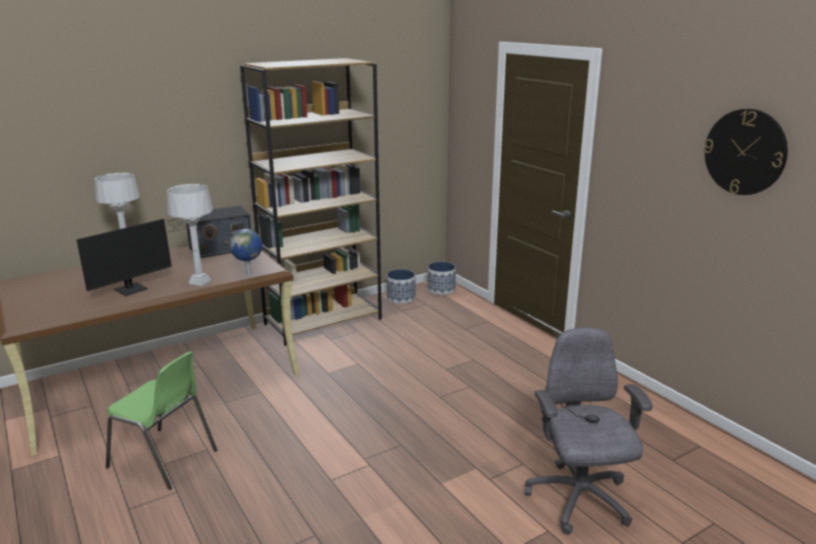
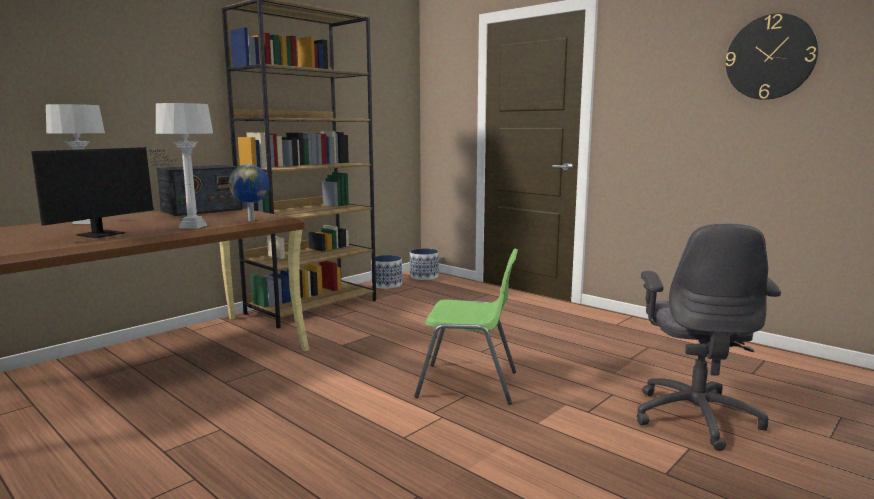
camera: 15 degrees left, 10 degrees down
green chair [106,352,217,490] -> green chair moved to [415,248,518,404]
grey office chair [525,327,652,535] -> grey office chair turned 150 degrees counterclockwise [637,223,781,451]

